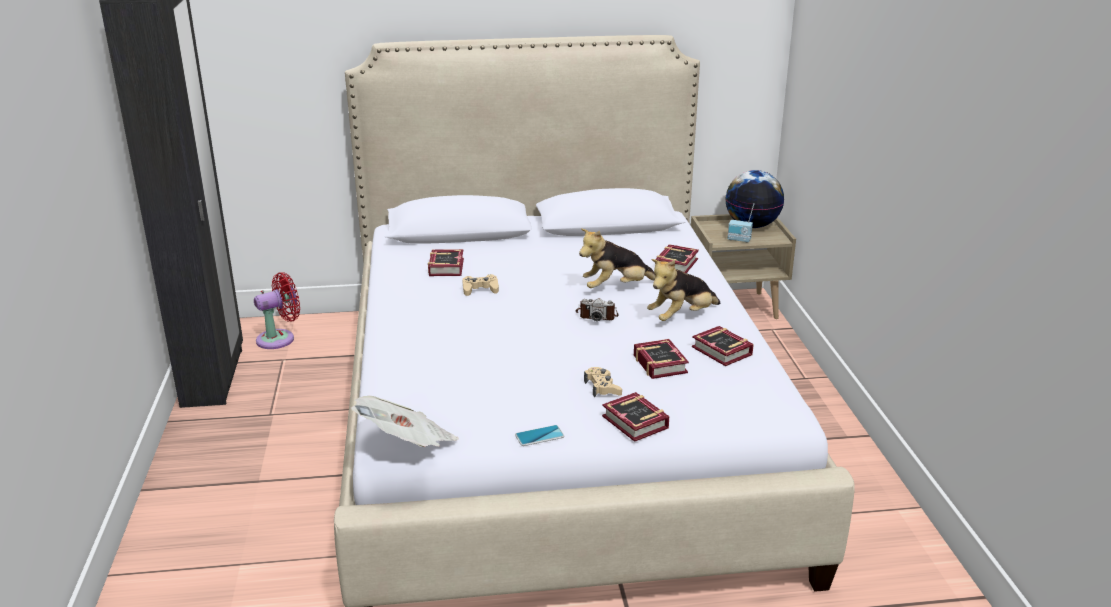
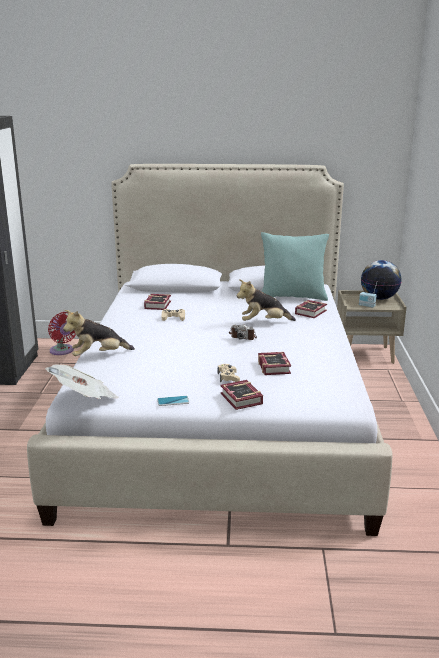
camera: 10 degrees right, 5 degrees down
red fan [254,272,300,349] -> red fan turned 75 degrees clockwise [48,312,76,355]
plush toy [647,259,721,321] -> plush toy moved to [63,310,135,356]
book [692,326,754,366] -> none
none -> turquoise pillow [261,232,329,301]

